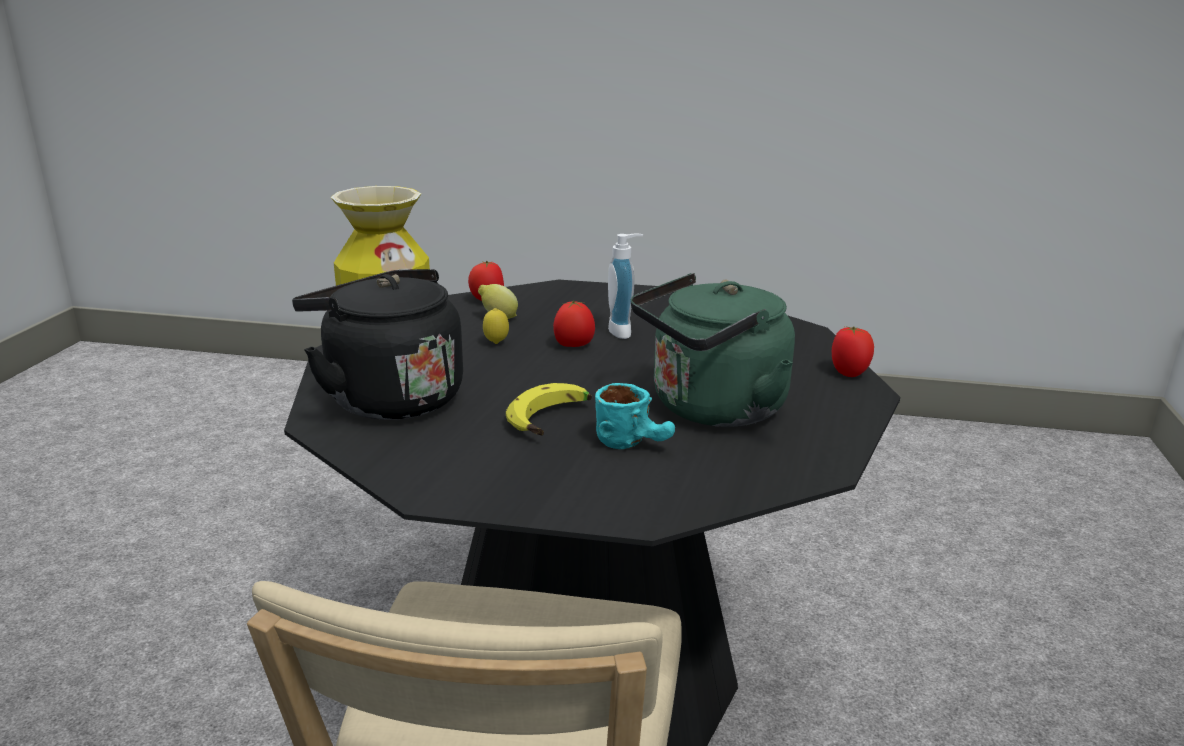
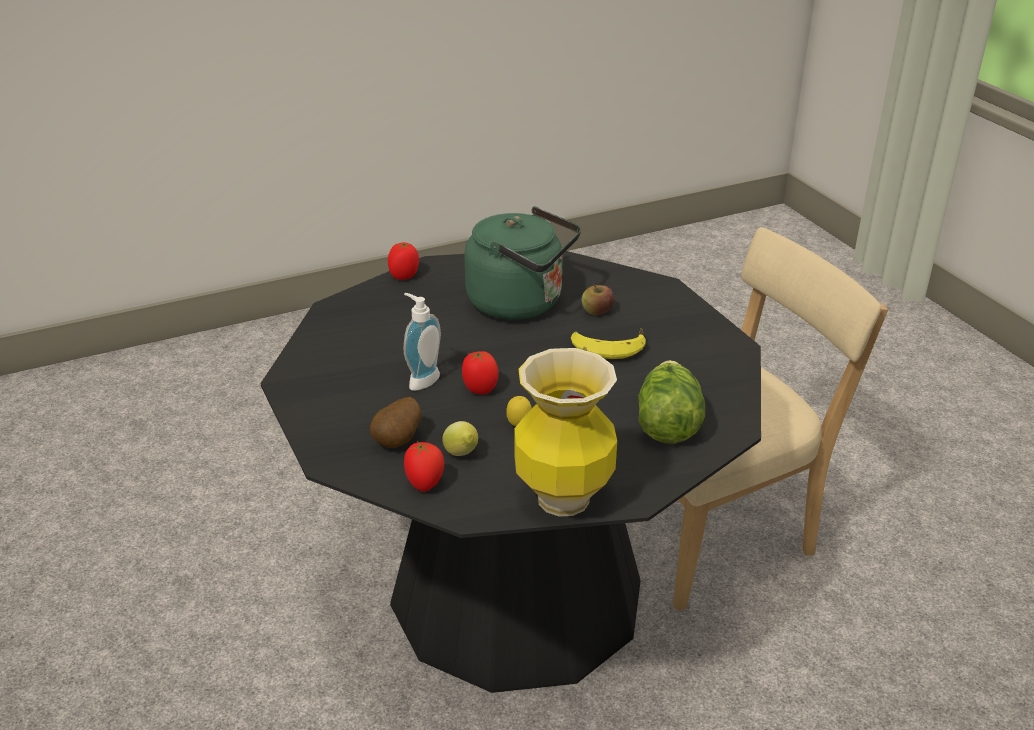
camera: 125 degrees left, 10 degrees up
black kettle [292,269,463,420] -> lettuce [638,360,705,444]
turquoise mug [595,383,675,449] -> apple [582,284,614,315]
none -> potato [370,397,421,448]

